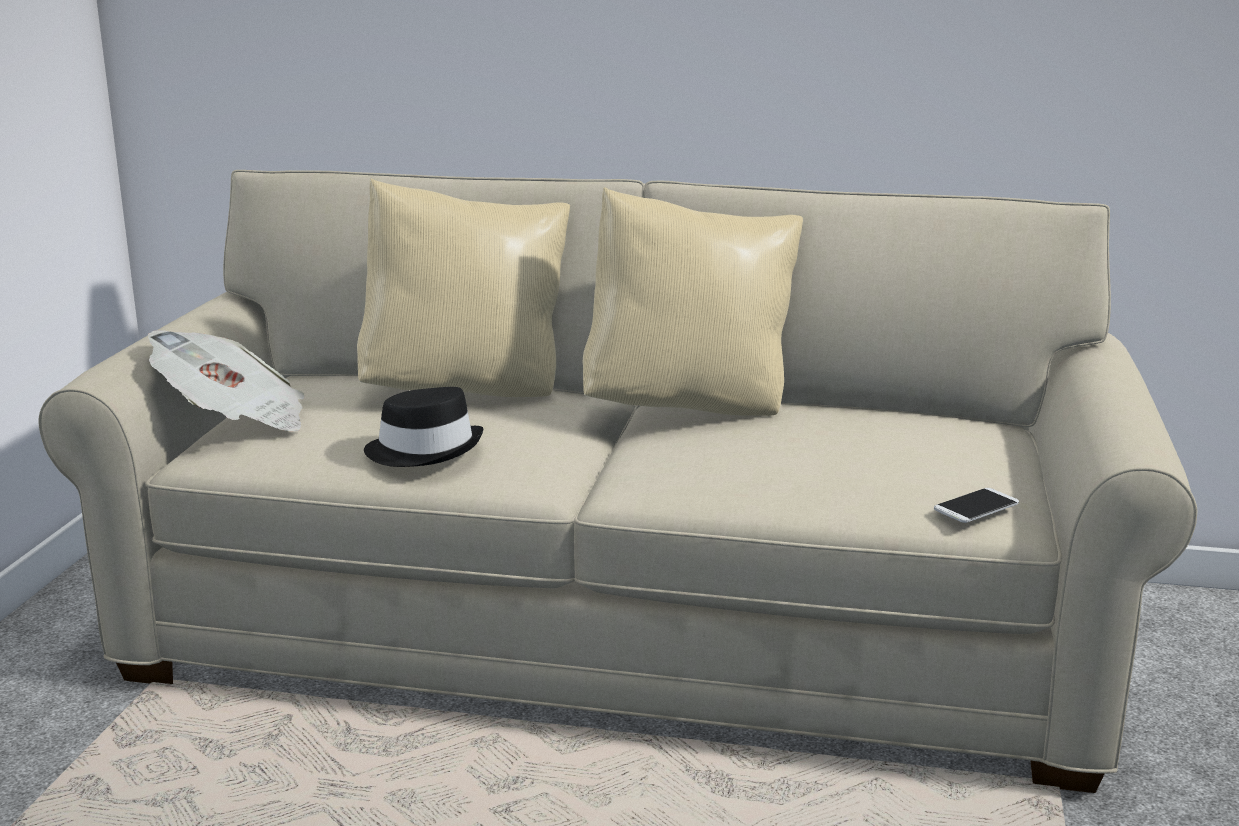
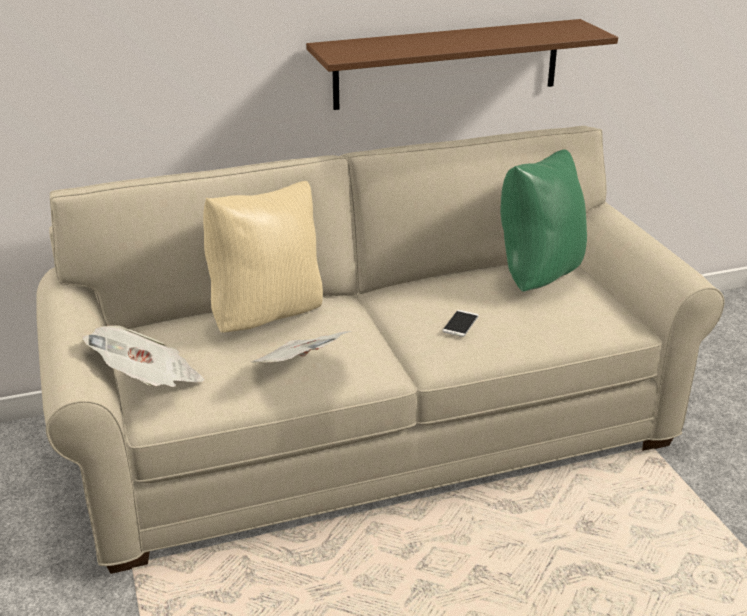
camera: 30 degrees left, 10 degrees up
black hat [364,387,484,467] -> newspaper [250,331,351,363]
beige pillow [583,187,803,416] -> none
phone [934,488,1019,523] -> phone moved to [443,310,479,337]
none -> brown shelf [306,19,618,110]
none -> green pillow [500,149,587,292]

